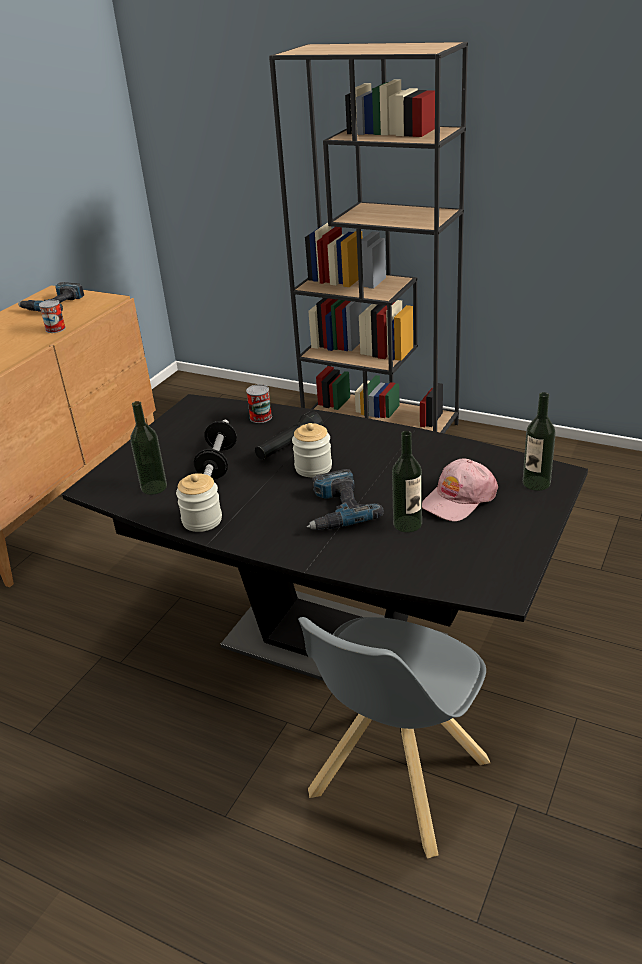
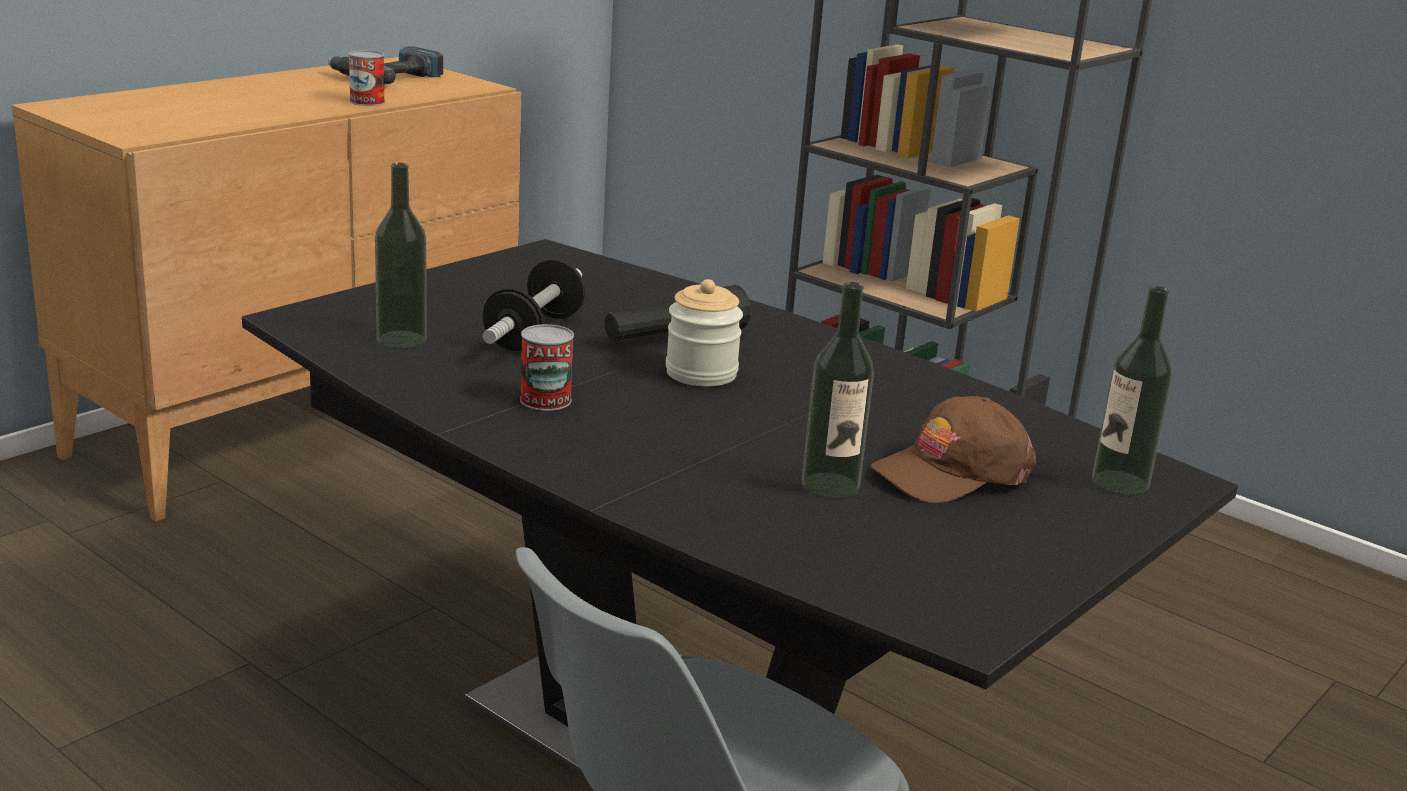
camera: 10 degrees right, 10 degrees down
jar [176,473,222,532] -> none
can [246,384,272,423] -> can moved to [520,324,574,411]
power drill [307,469,384,530] -> none
pink cap [422,459,498,521] -> brown cap [870,396,1036,503]

